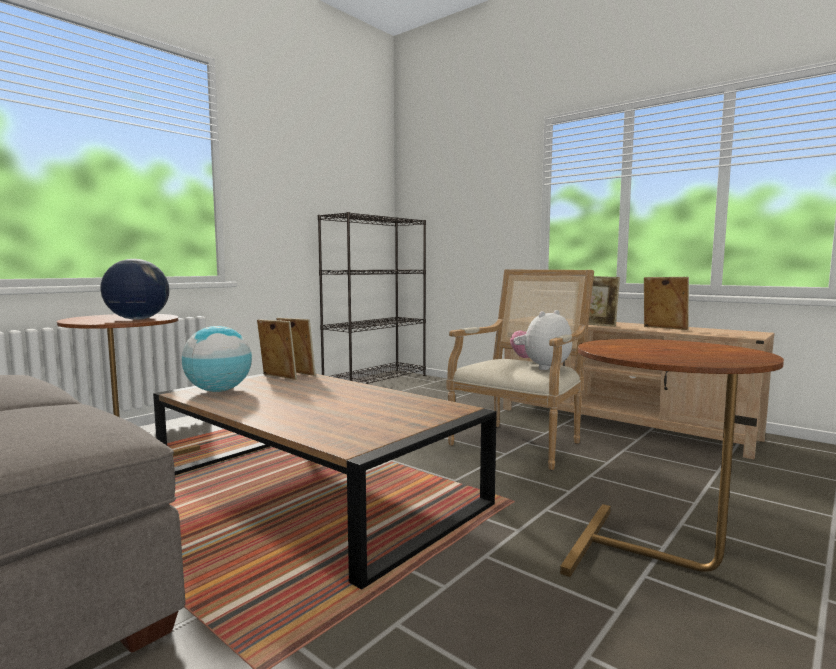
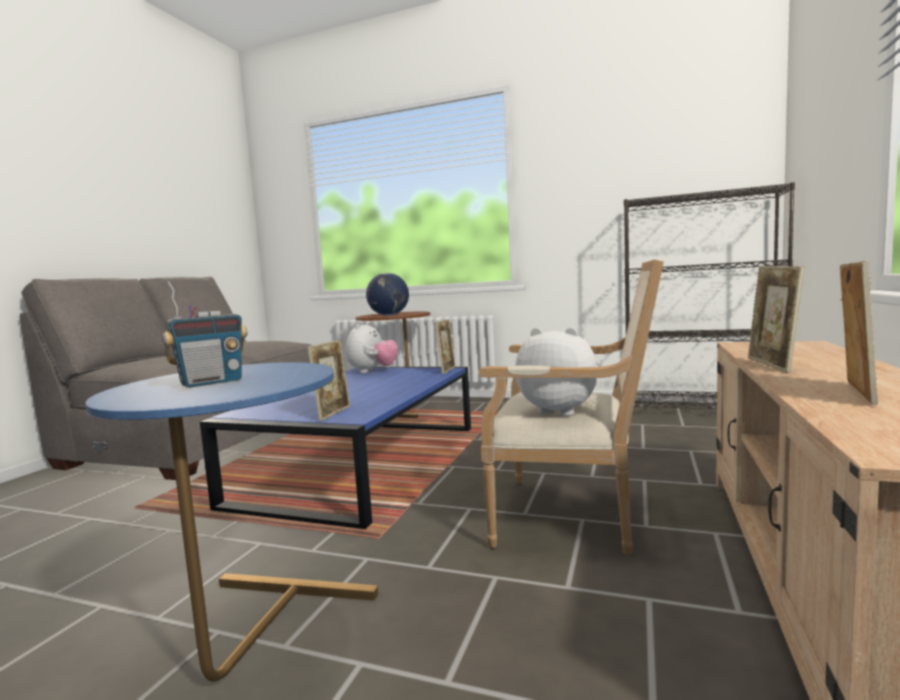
camera: 70 degrees right, 0 degrees up
brown coffee table [153,373,497,590] -> blue coffee table [200,367,471,529]
globe [182,326,252,392] -> plush toy [346,322,398,373]
picture frame [257,320,297,380] -> picture frame moved to [308,340,350,421]
brown side table [560,339,784,577] -> blue side table [86,362,378,682]
none -> radio [162,281,247,388]

